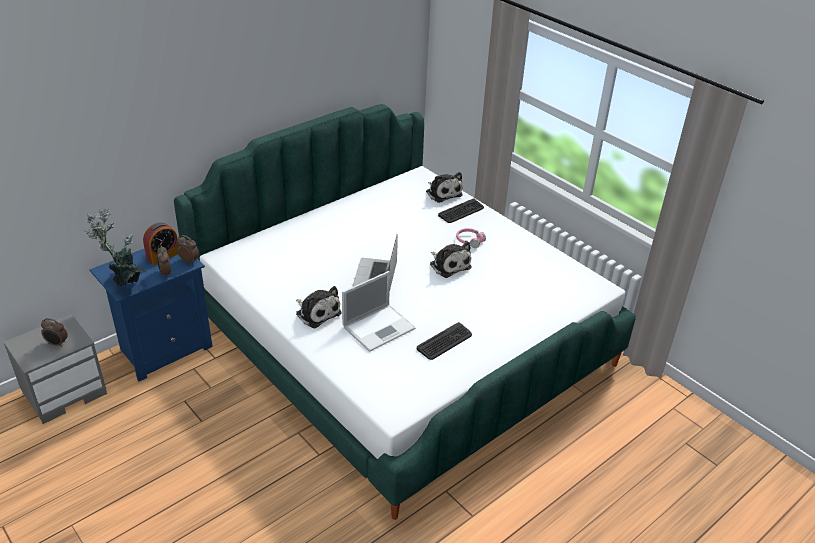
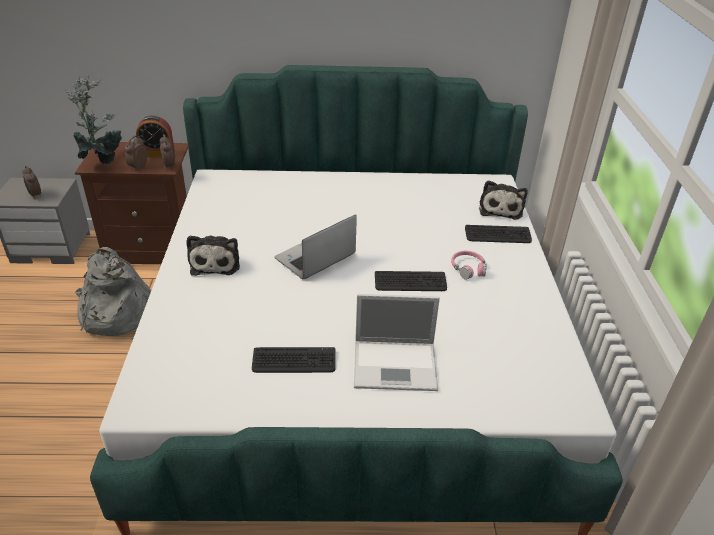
camera: 40 degrees right, 0 degrees up
blue nightstand [90,249,213,382] -> brown nightstand [75,142,188,264]
laptop [342,271,415,352] -> laptop moved to [354,294,440,391]
plush toy [430,242,472,278] -> keyboard [375,271,447,291]
none -> grey backpack [75,247,151,336]

